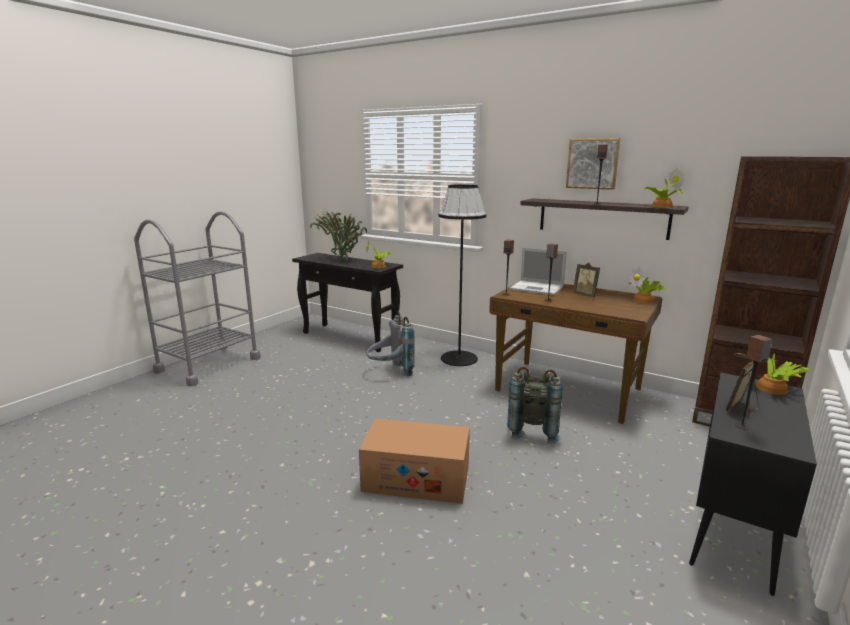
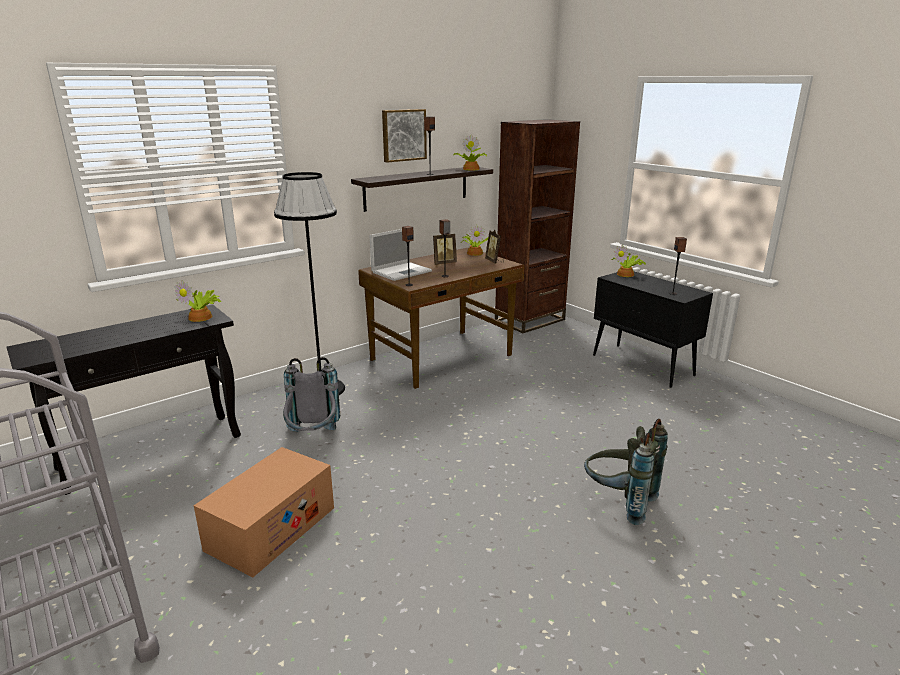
camera: 70 degrees left, 5 degrees up
potted plant [310,209,367,261] -> none
cardboard box [359,418,470,504] -> cardboard box moved to [194,447,334,577]
grey backpack [507,367,563,444] -> grey backpack moved to [584,419,668,525]
picture frame [725,360,759,418] -> picture frame moved to [485,230,504,264]

